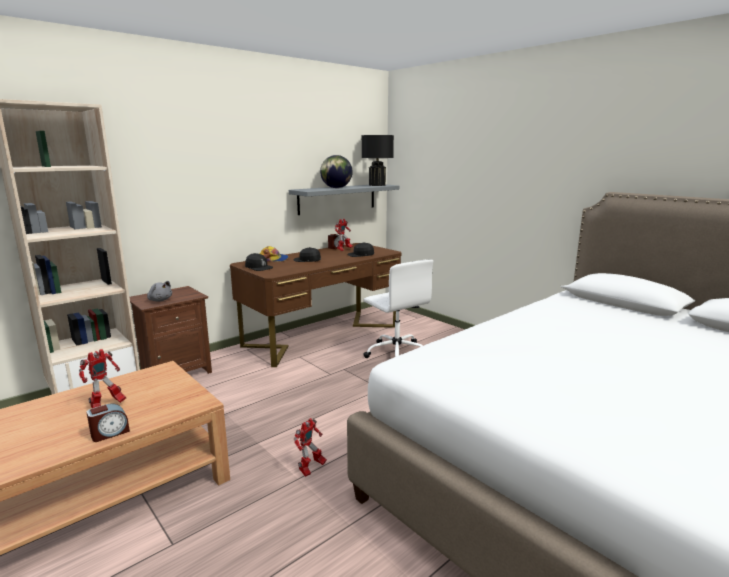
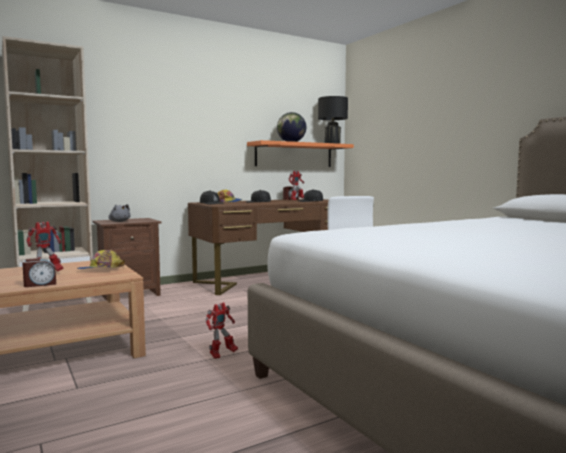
camera: 10 degrees right, 10 degrees down
grey shelf [289,185,399,215] -> orange shelf [247,140,354,167]
none -> cap [77,250,125,269]

